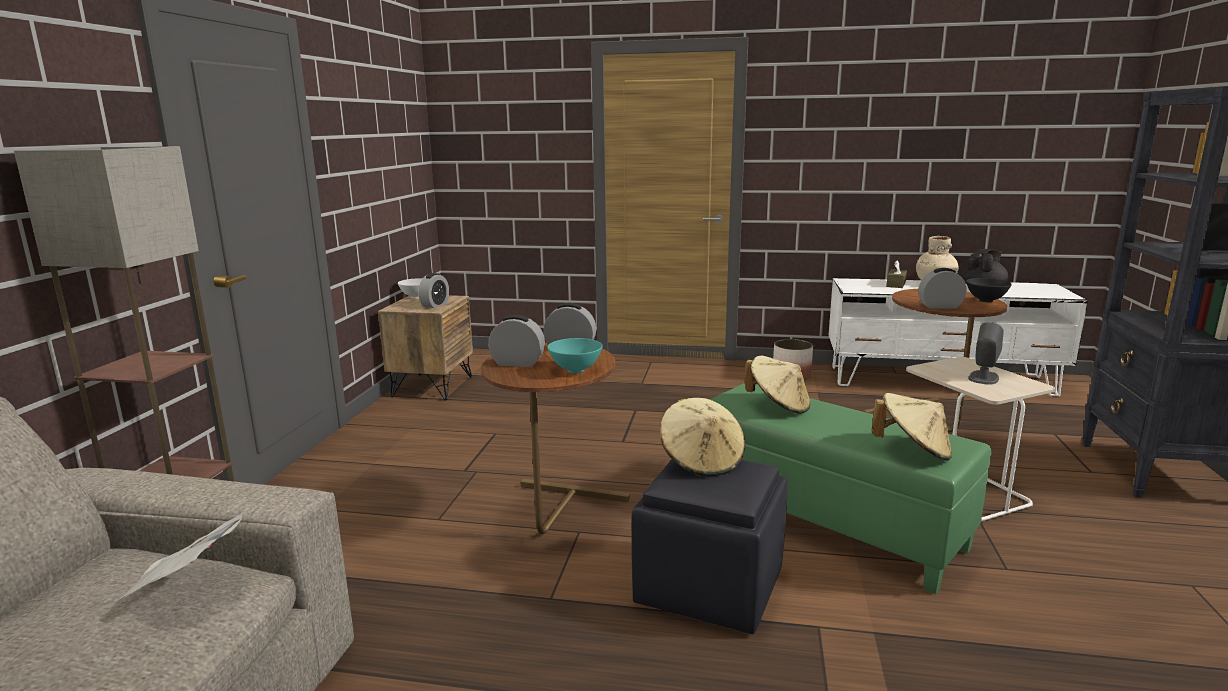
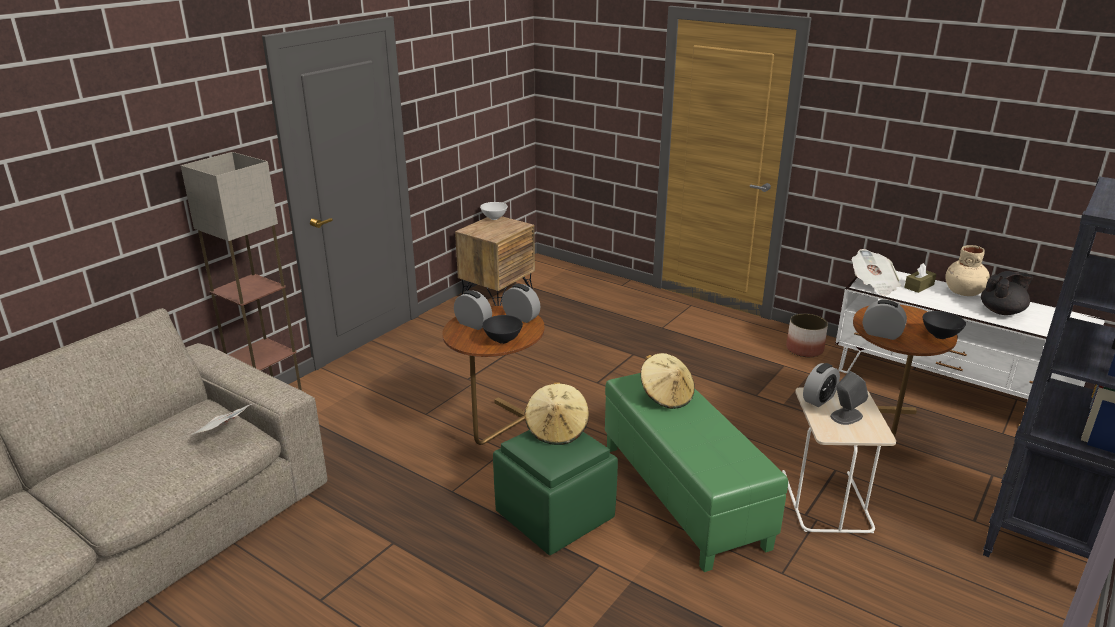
camera: 25 degrees right, 10 degrees up
alarm clock [419,273,449,308] -> alarm clock moved to [803,363,840,407]
turquoise bowl [547,338,603,373] -> black bowl [482,315,523,344]
black ottoman [631,459,788,634] -> green ottoman [493,430,618,555]
beige hat [871,393,952,461] -> none
none -> newspaper [852,249,901,296]

